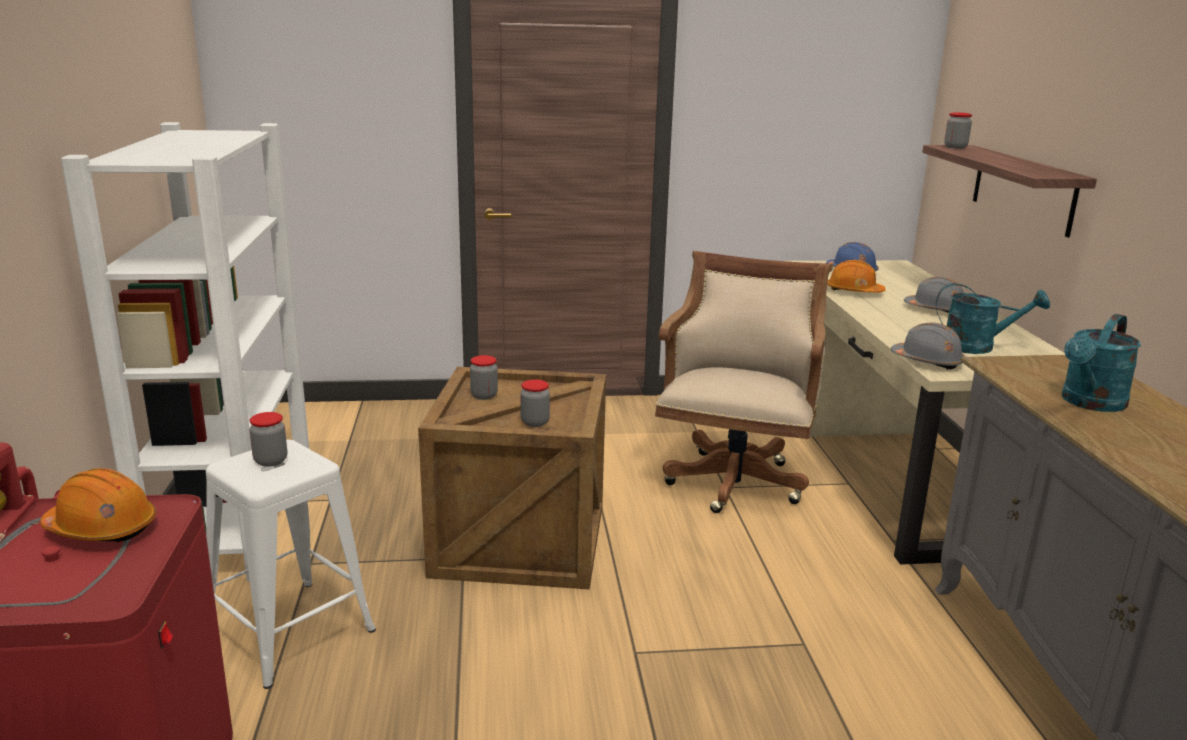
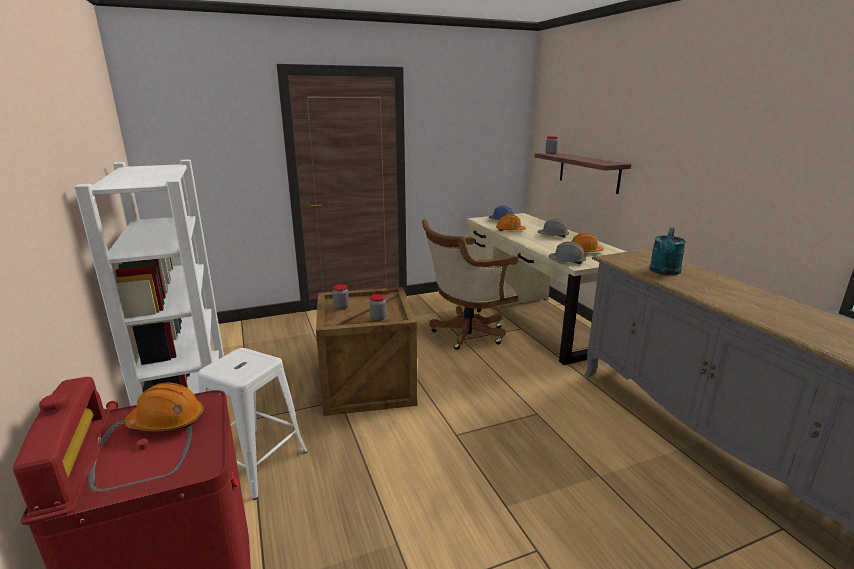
camera: 15 degrees left, 0 degrees up
jar [249,412,287,467] -> none
office chair [655,251,833,513] -> office chair turned 120 degrees counterclockwise [422,219,519,350]
turquoise watering can [936,283,1050,354] -> orange hard hat [571,233,603,252]

